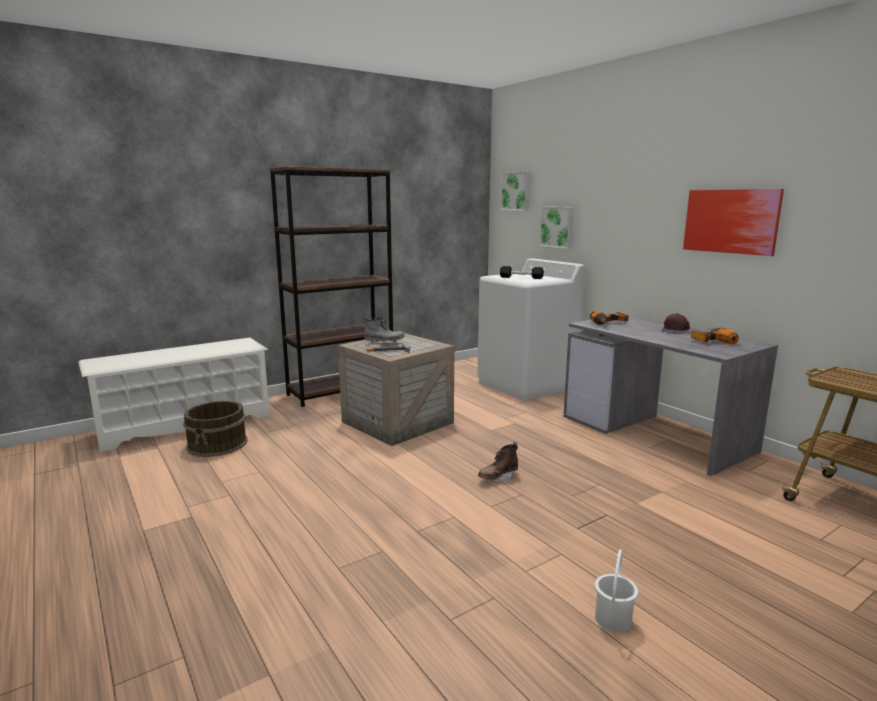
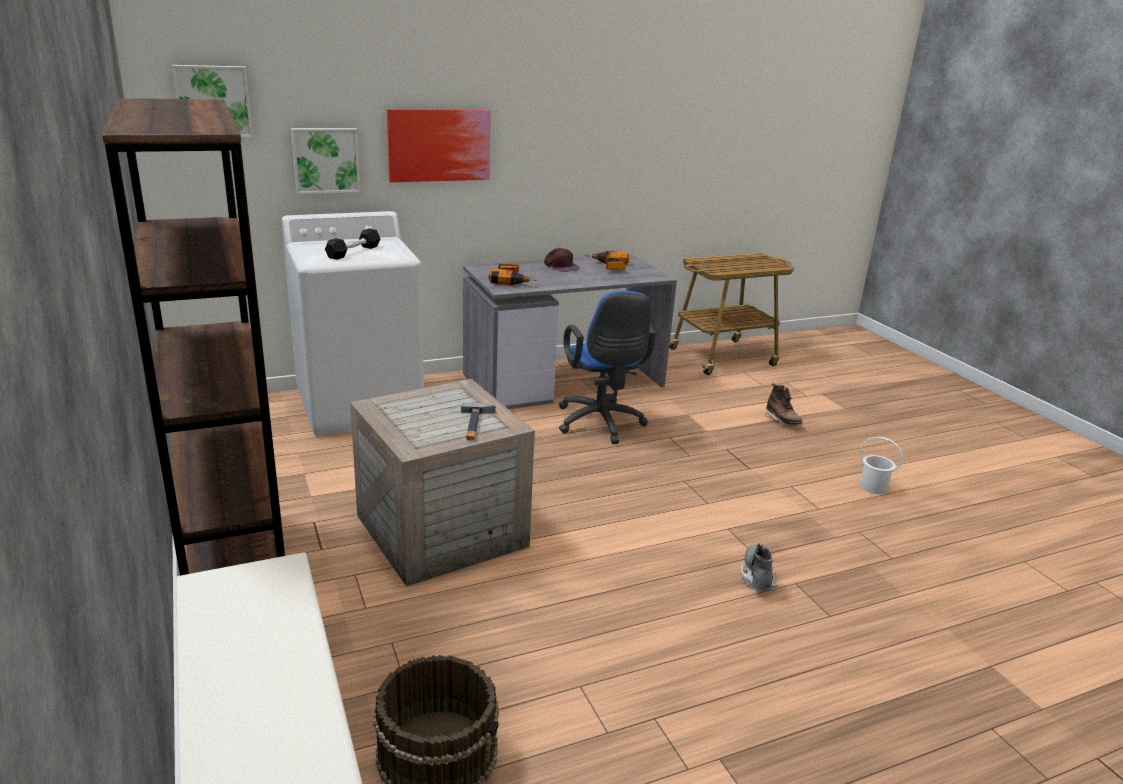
camera: 80 degrees left, 10 degrees up
grey boot [364,316,405,345] -> grey boot moved to [740,543,777,592]
brown boot [478,442,518,483] -> brown boot moved to [765,383,803,425]
picture [683,189,784,256] -> picture moved to [387,109,490,182]
none -> blue office chair [559,291,656,444]

